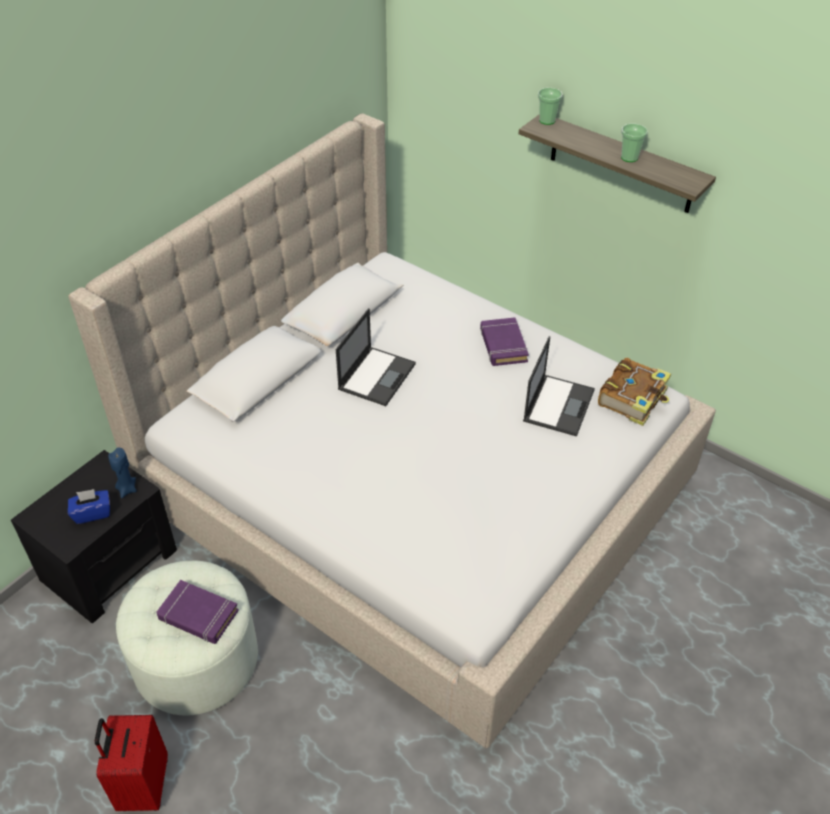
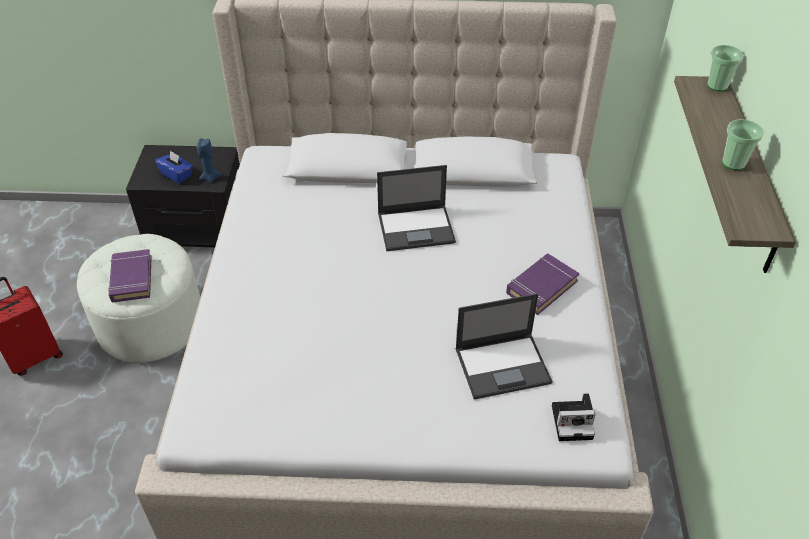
camera: 55 degrees right, 0 degrees up
book [598,358,671,426] -> camera [552,393,595,441]

